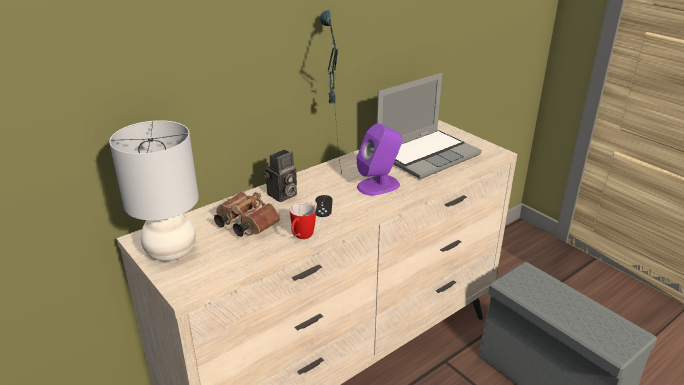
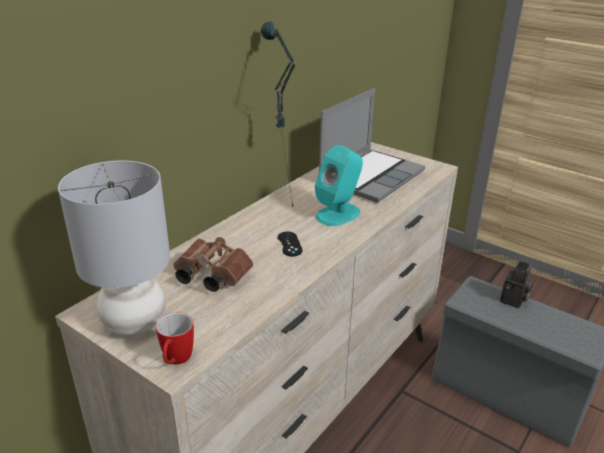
camera: 15 degrees left, 0 degrees up
camera [264,149,297,202] -> camera moved to [500,261,533,308]
mug [290,202,316,239] -> mug moved to [156,313,194,364]
purple speaker [357,123,403,195] -> turquoise speaker [315,145,363,226]

